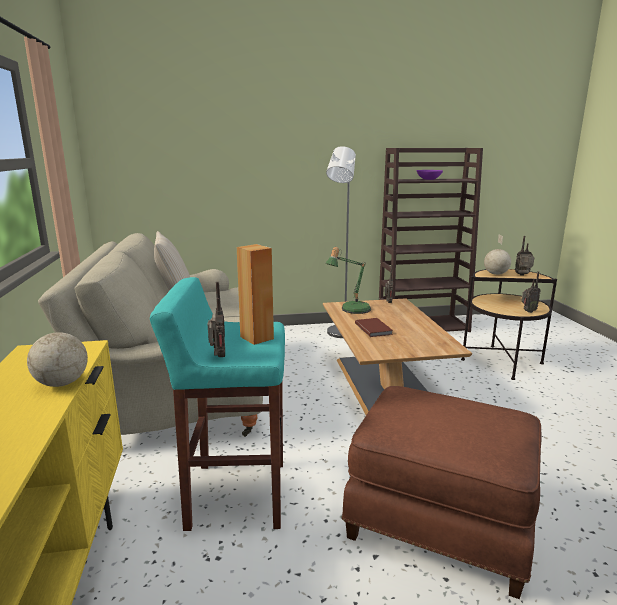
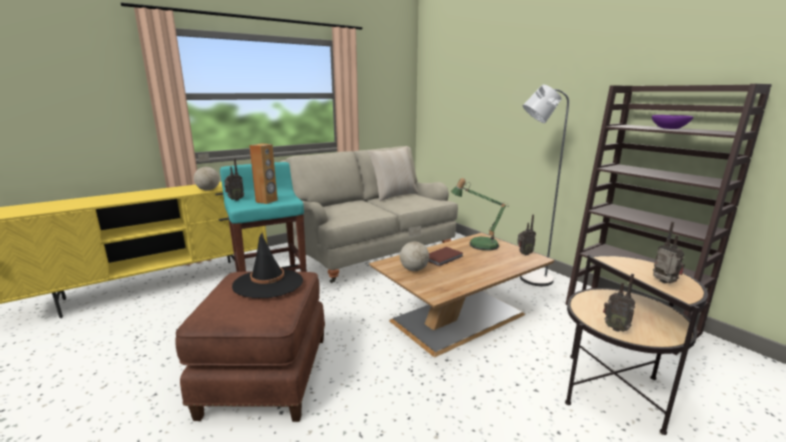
camera: 65 degrees right, 0 degrees up
globe [484,235,511,275] -> globe moved to [400,226,429,271]
none -> black hat [232,233,303,298]

